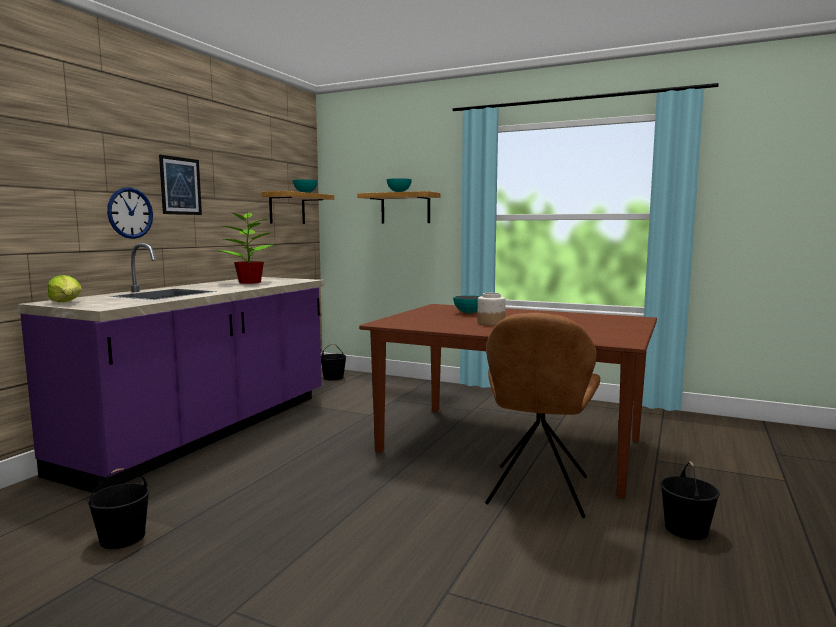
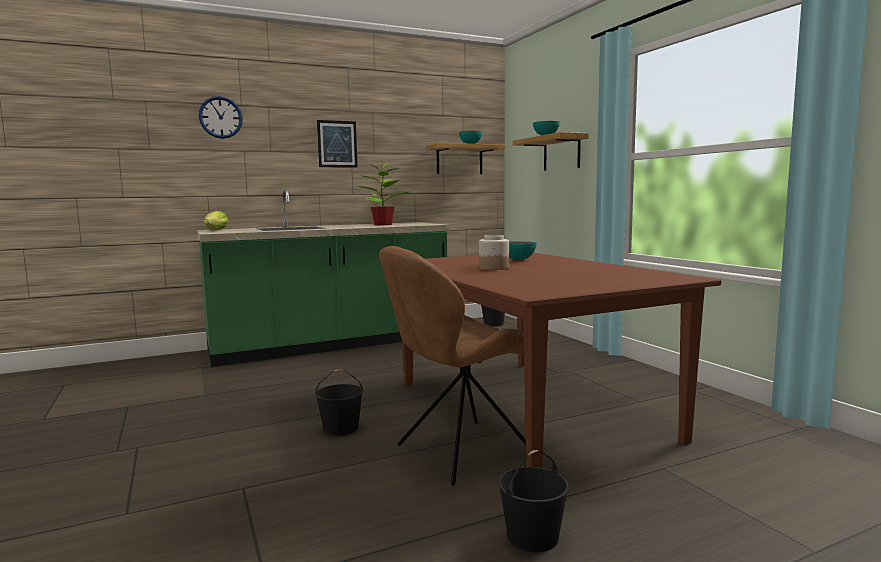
camera: 40 degrees right, 0 degrees up
purple counter [17,243,324,493] -> green counter [197,189,450,367]
black bucket [88,468,150,549] -> black bucket moved to [316,369,363,436]
wall clock [107,187,153,239] -> wall clock moved to [199,96,243,139]

